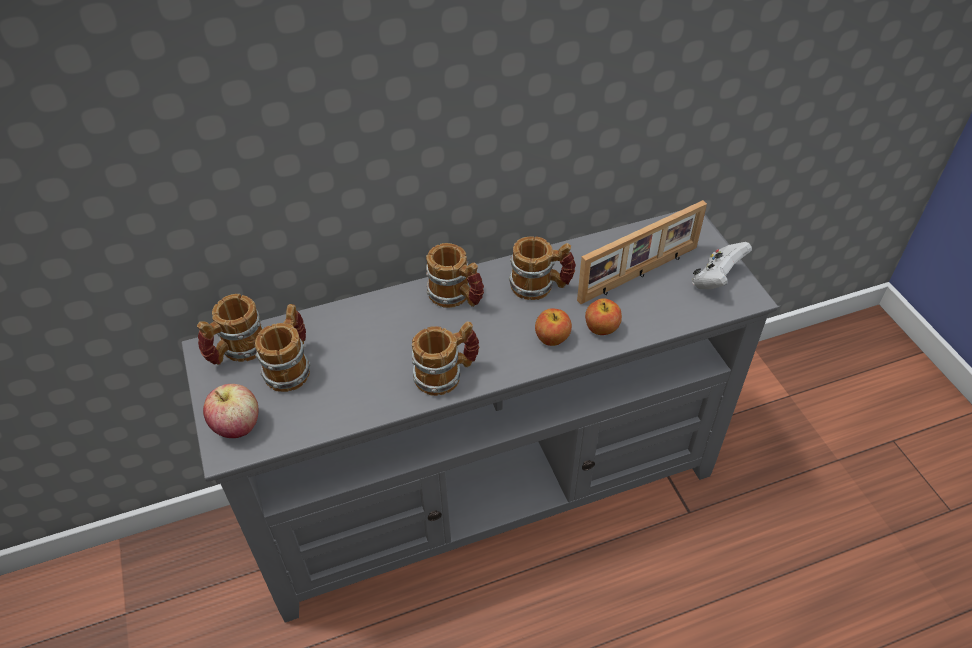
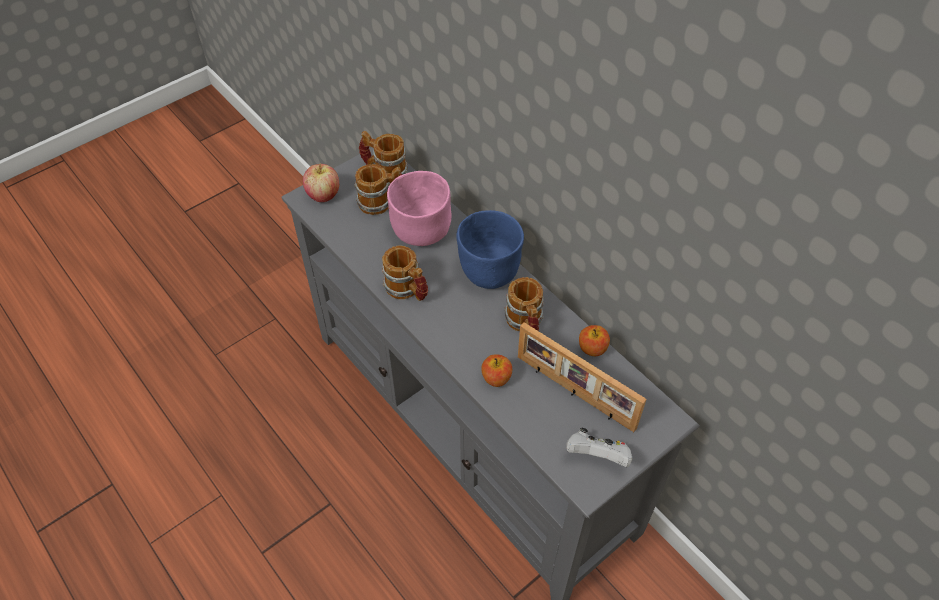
camera: 70 degrees right, 5 degrees up
mug [426,243,484,308] -> blue bowl [456,210,524,289]
apple [535,308,572,346] -> apple moved to [579,325,610,356]
none -> pink bowl [387,171,452,246]

